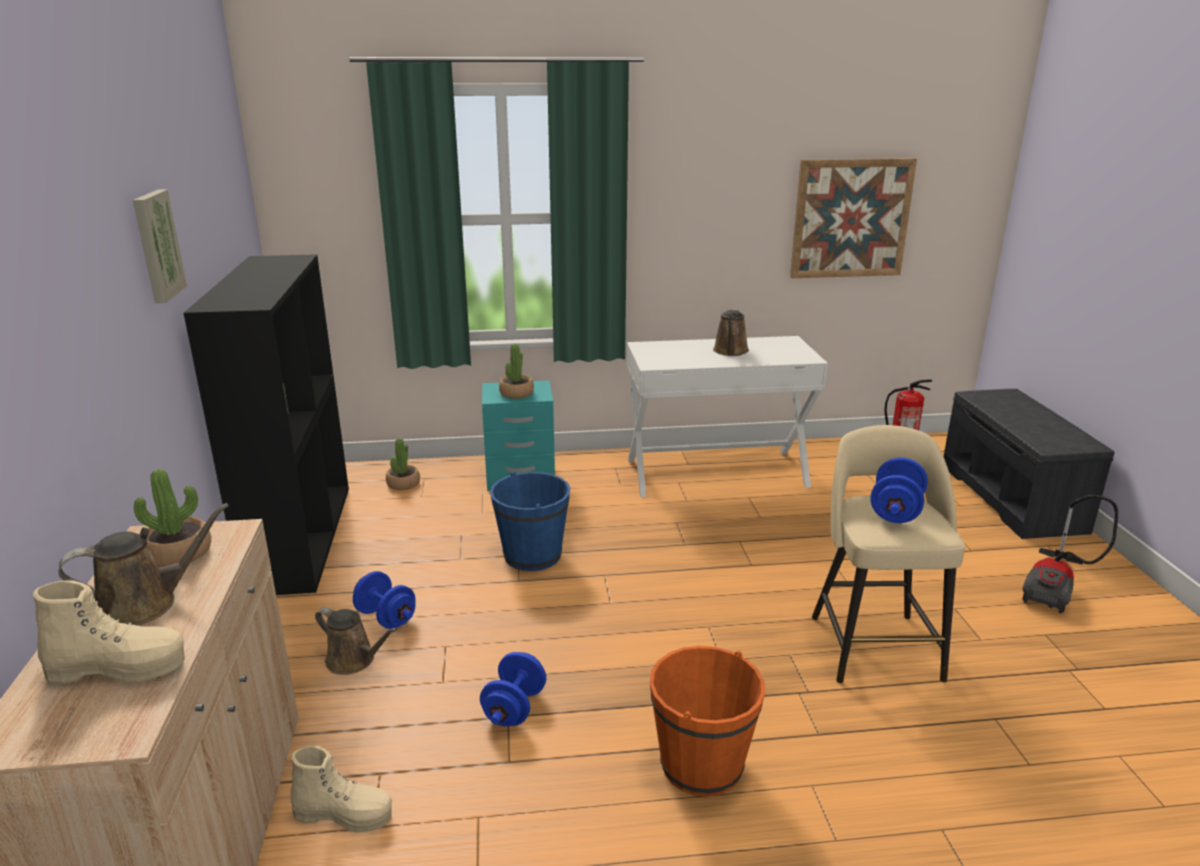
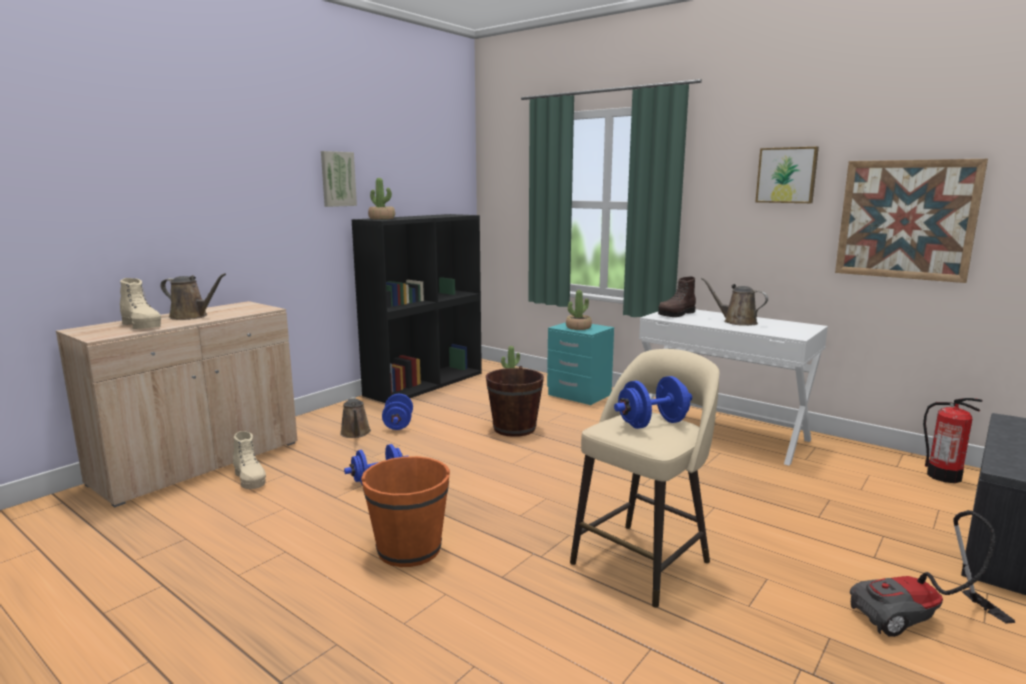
camera: 45 degrees right, 10 degrees down
potted plant [134,469,211,567] -> potted plant moved to [368,178,395,219]
blue bucket [490,471,570,571] -> brown bucket [486,366,544,437]
brown watering can [713,309,749,356] -> brown watering can turned 75 degrees clockwise [701,278,768,326]
none -> brown boot [658,276,696,317]
none -> picture [755,147,819,203]

